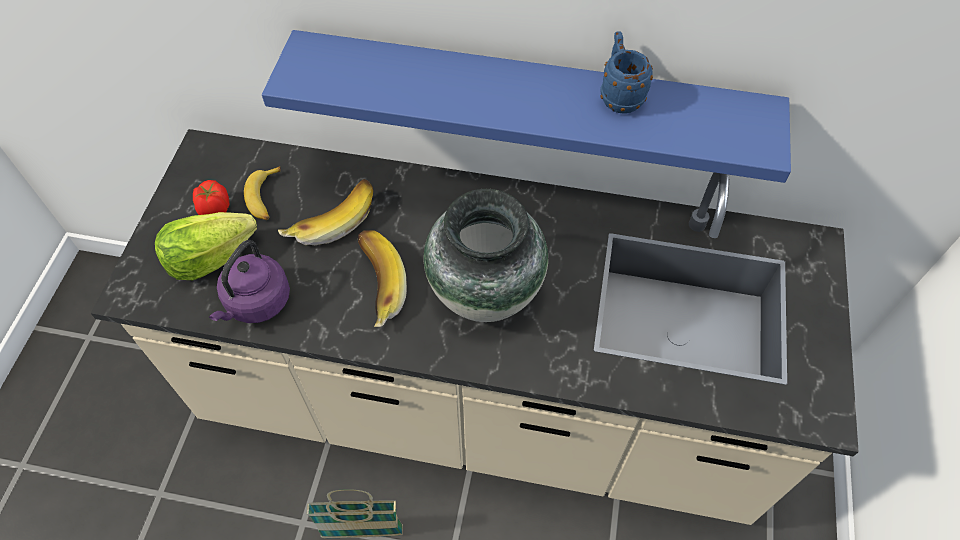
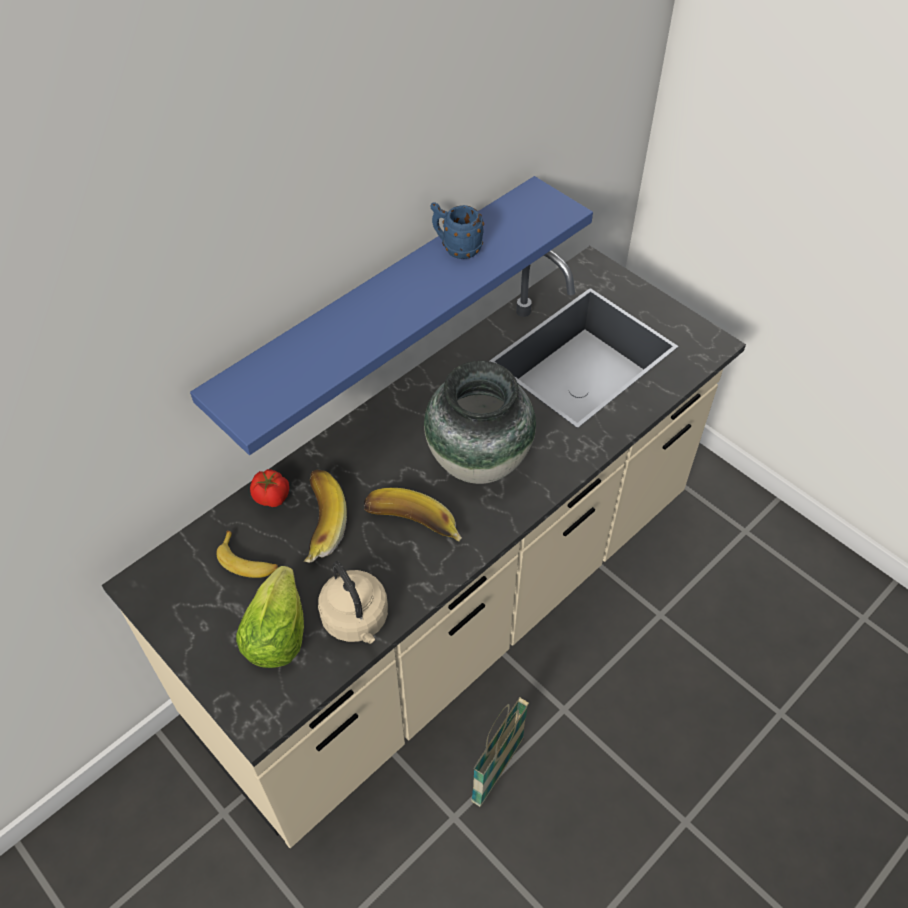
camera: 55 degrees left, 5 degrees down
tomato [193,180,229,215] -> tomato moved to [250,469,289,507]
purple kettle [209,240,290,323] -> beige kettle [318,561,388,644]

